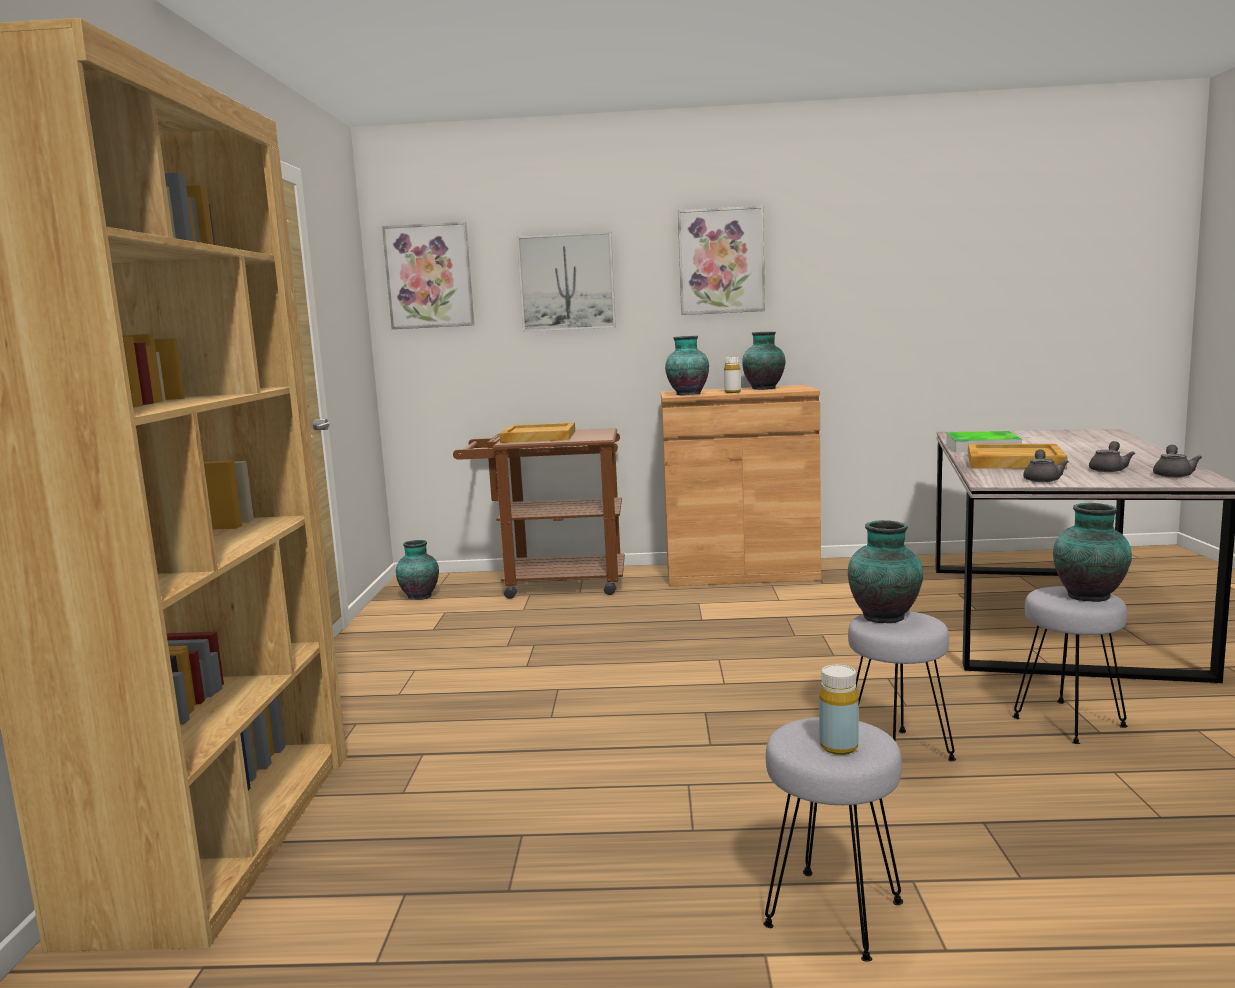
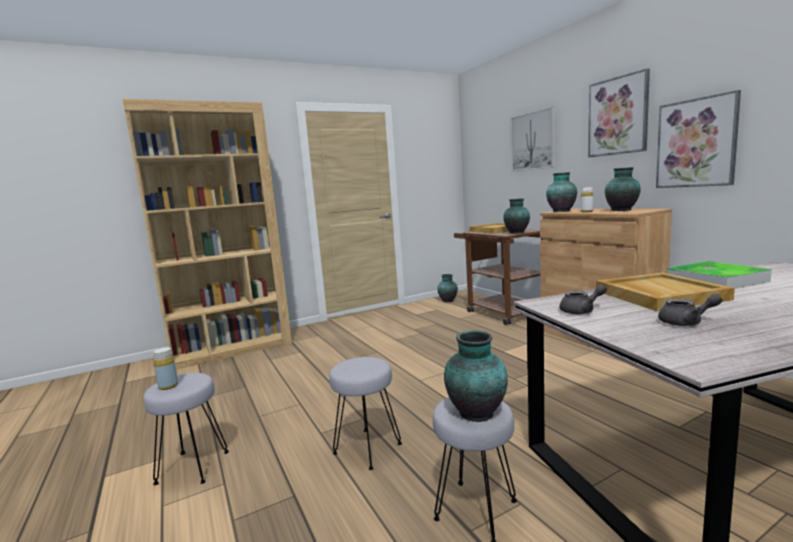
camera: 60 degrees right, 0 degrees up
picture [382,222,474,329] -> picture moved to [656,90,741,188]
vase [848,520,923,623] -> vase moved to [503,198,530,234]
grey teapot [1153,445,1202,478] -> none

